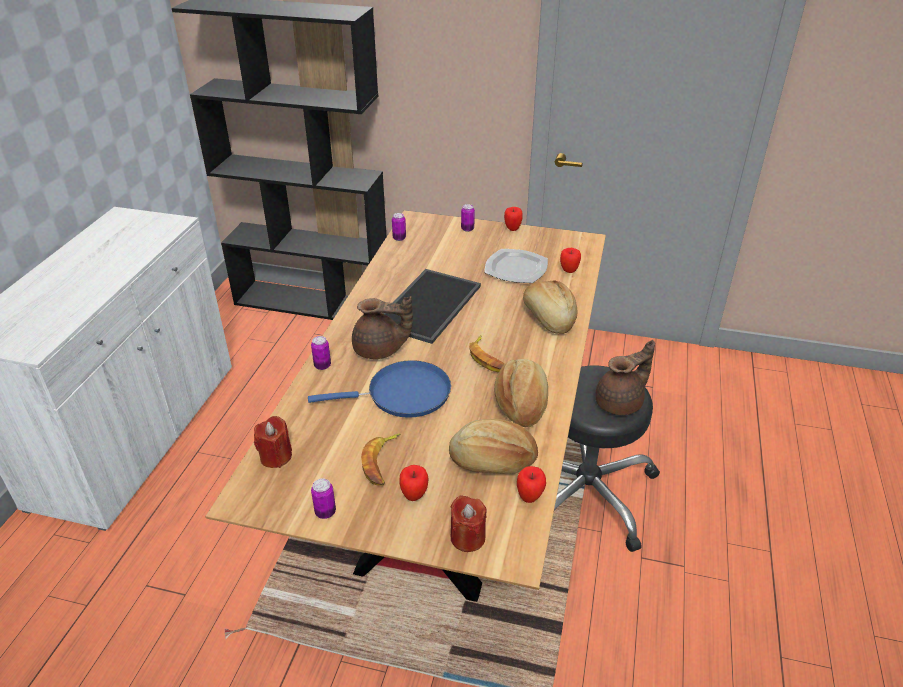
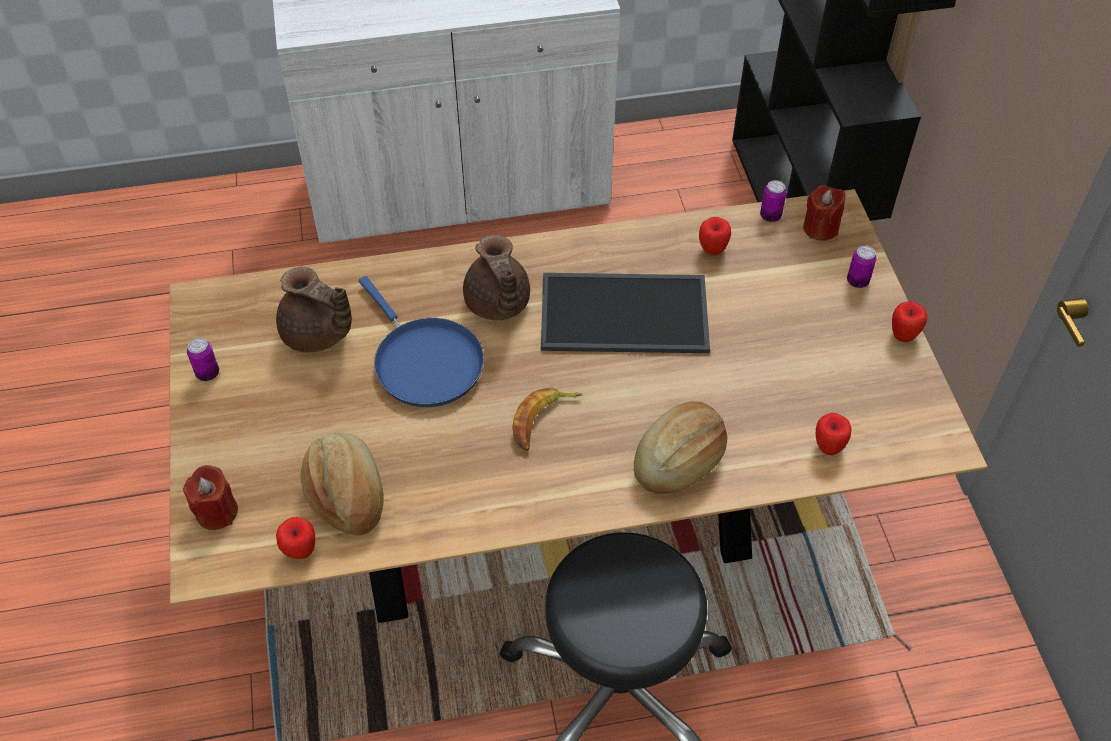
camera: 65 degrees right, 15 degrees up
red candle [254,416,292,468] -> red candle moved to [803,185,845,241]
can [311,336,331,370] -> none
banana [361,433,400,485] -> none
apple [399,465,428,501] -> apple moved to [699,217,731,255]
plate [484,249,548,283] -> none
bread [494,359,548,427] -> none
brown teapot [595,340,655,415] -> brown teapot moved to [276,267,352,353]

